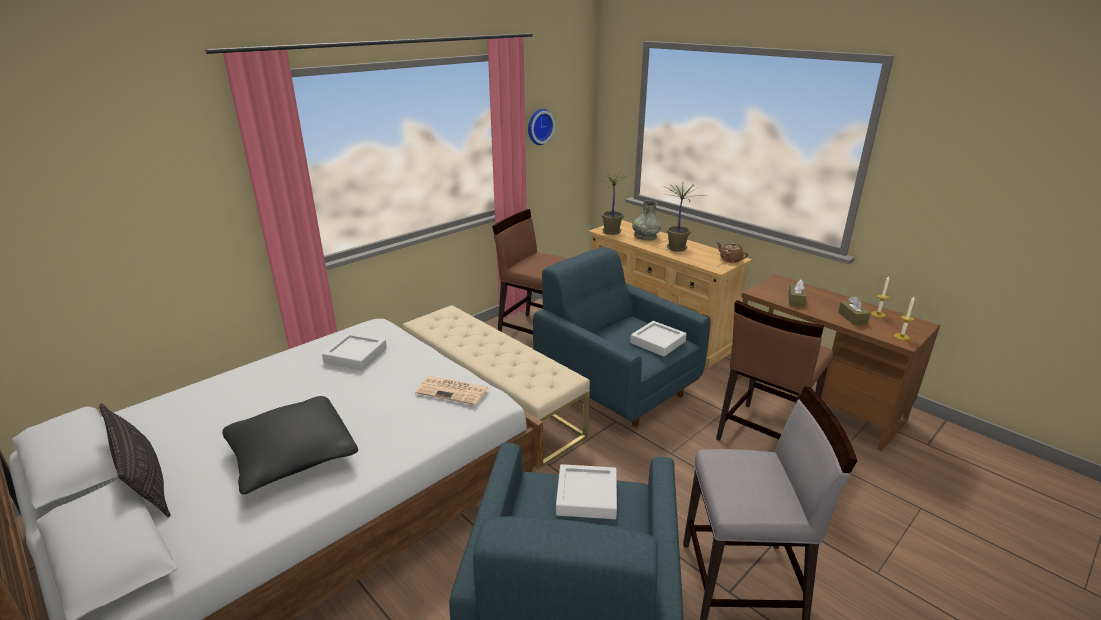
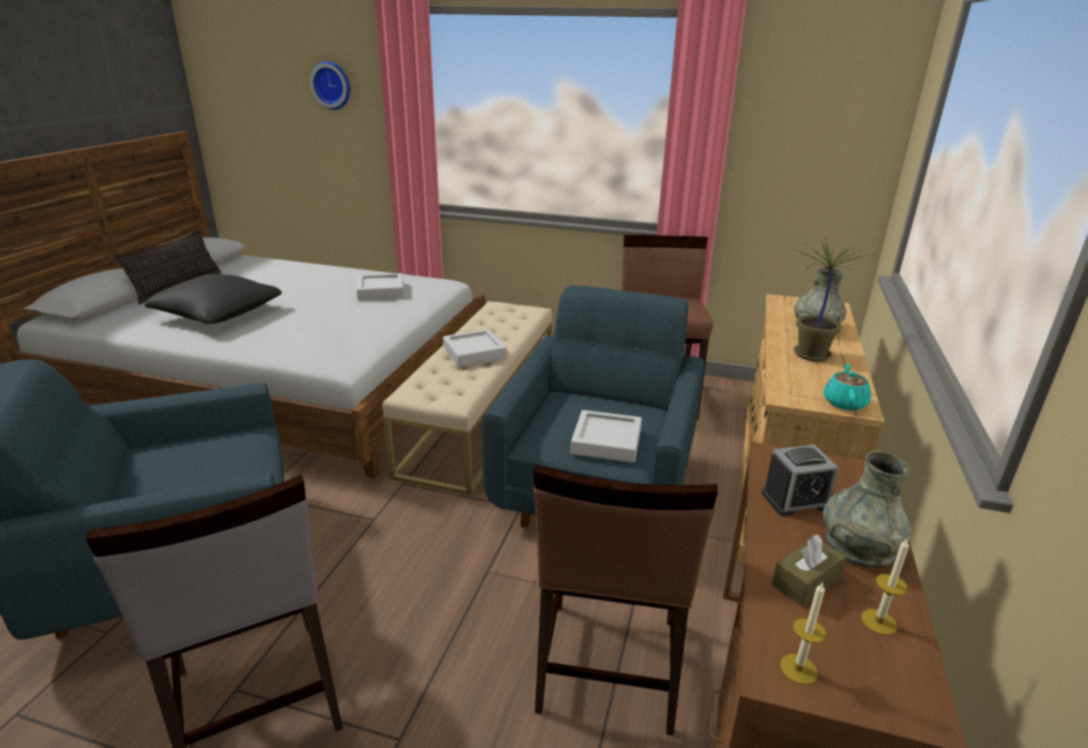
camera: 60 degrees right, 0 degrees up
newspaper [415,376,489,405] -> none
wall clock [528,109,555,145] -> wall clock moved to [310,61,350,110]
grey tray [556,464,617,519] -> grey tray moved to [443,329,507,367]
potted plant [592,170,633,235] -> none
brown chair [716,300,833,441] -> brown chair turned 90 degrees counterclockwise [533,464,718,736]
brown teapot [717,242,748,263] -> turquoise teapot [823,363,871,410]
brown tissue box [788,280,807,307] -> alarm clock [761,445,839,516]
none -> grey vase [823,451,911,568]

